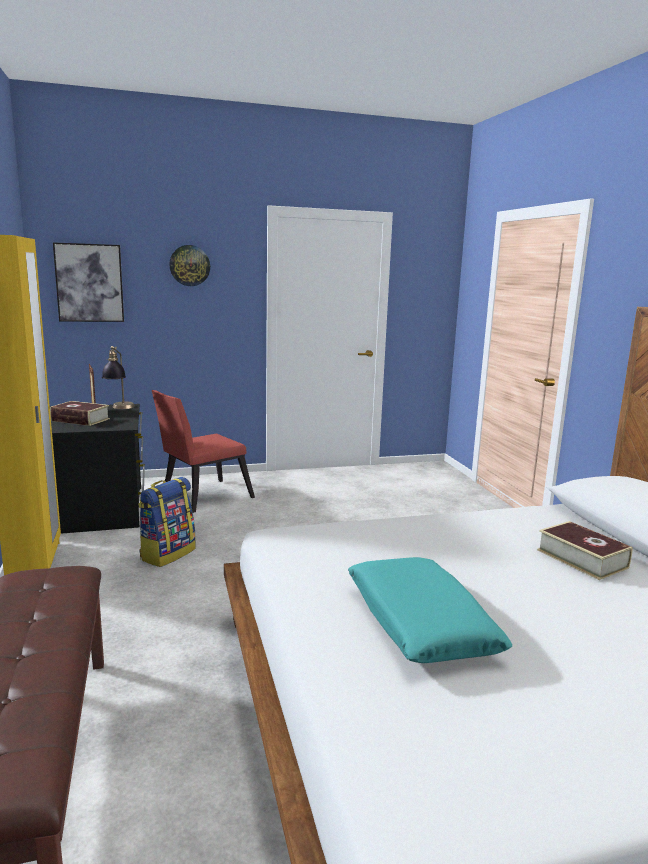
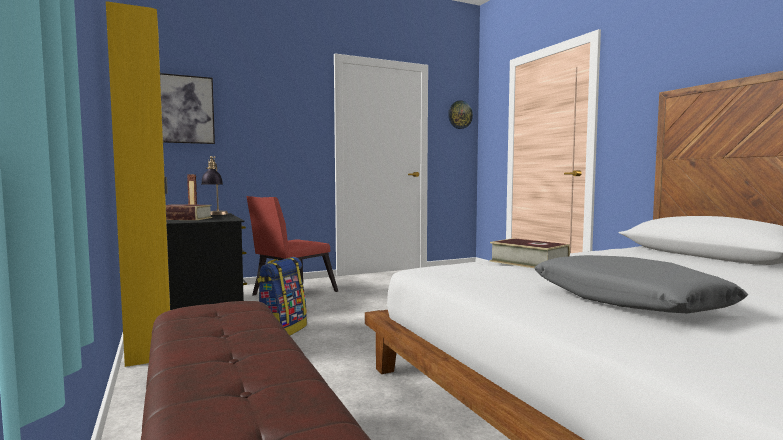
camera: 10 degrees left, 10 degrees down
wall clock [169,245,210,286] -> wall clock moved to [448,100,473,129]
turquoise pillow [348,557,512,663] -> grey pillow [535,255,748,313]
book [537,521,633,580] -> book moved to [490,238,570,268]

